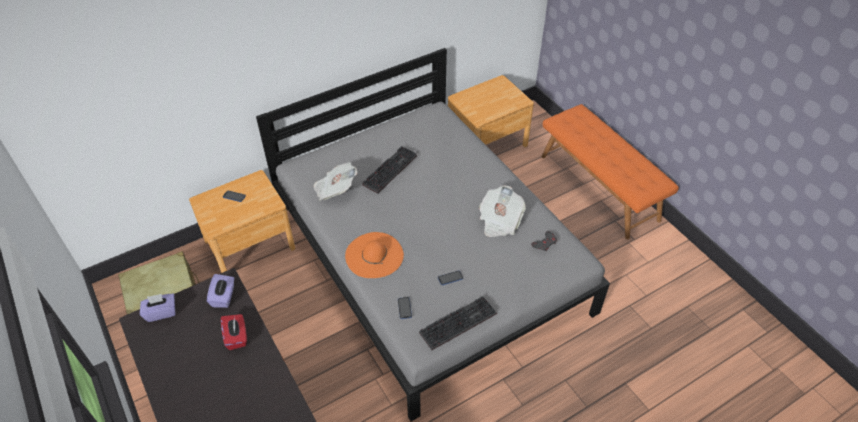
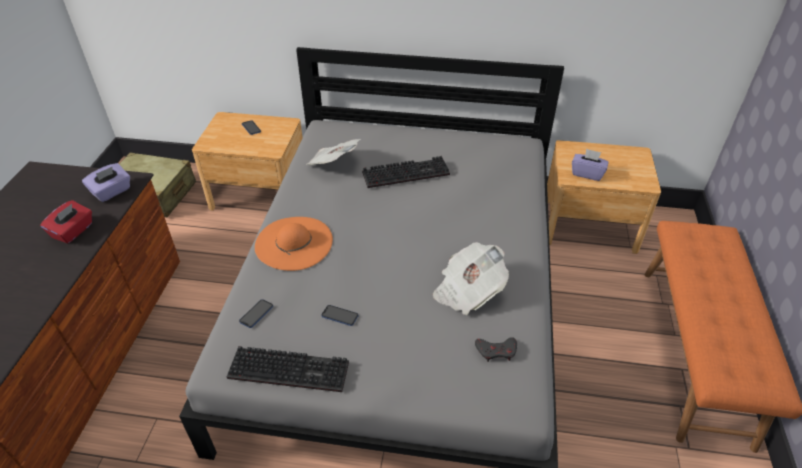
camera: 40 degrees right, 5 degrees down
purple tissue box [140,294,175,322] -> purple tissue box moved to [572,149,609,181]

